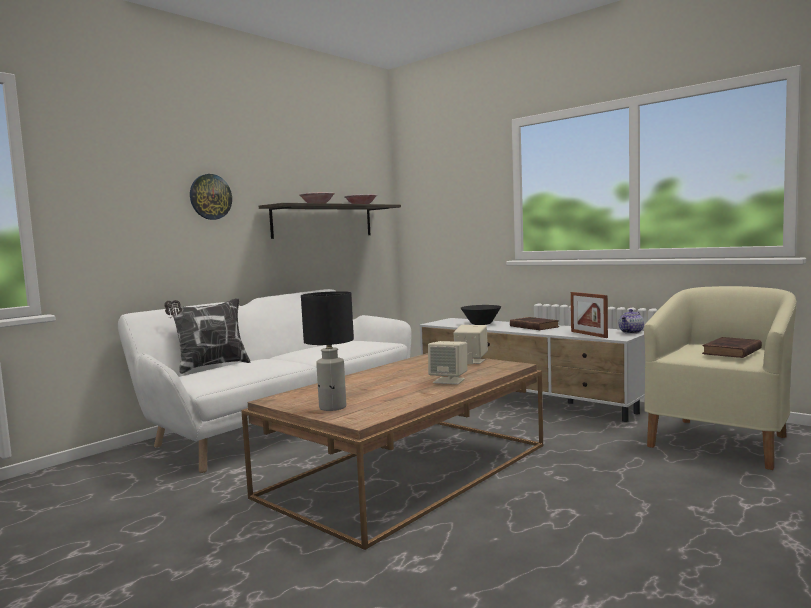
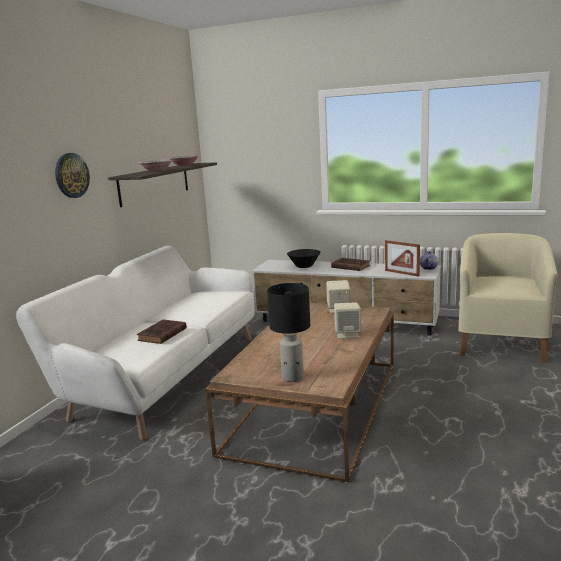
camera: 20 degrees left, 10 degrees up
pillow [164,298,251,374] -> none
brown book [702,337,762,358] -> brown book moved to [137,320,187,344]

